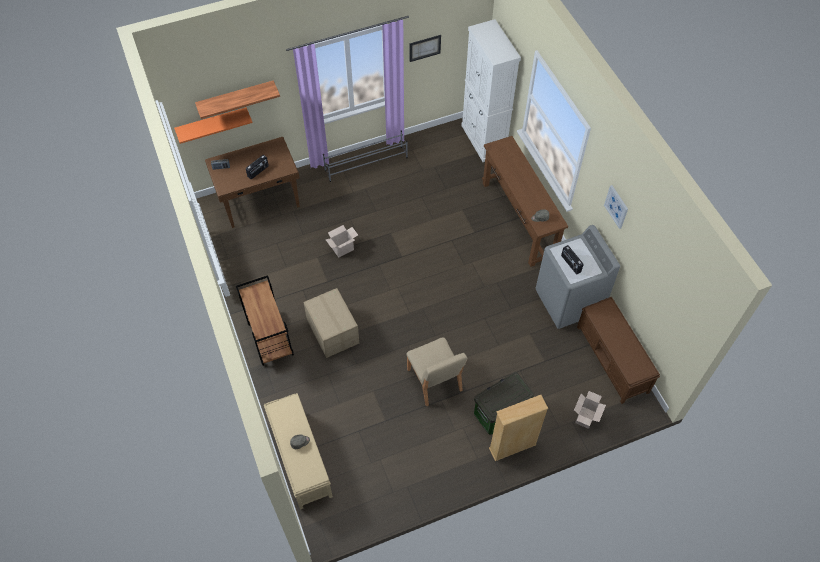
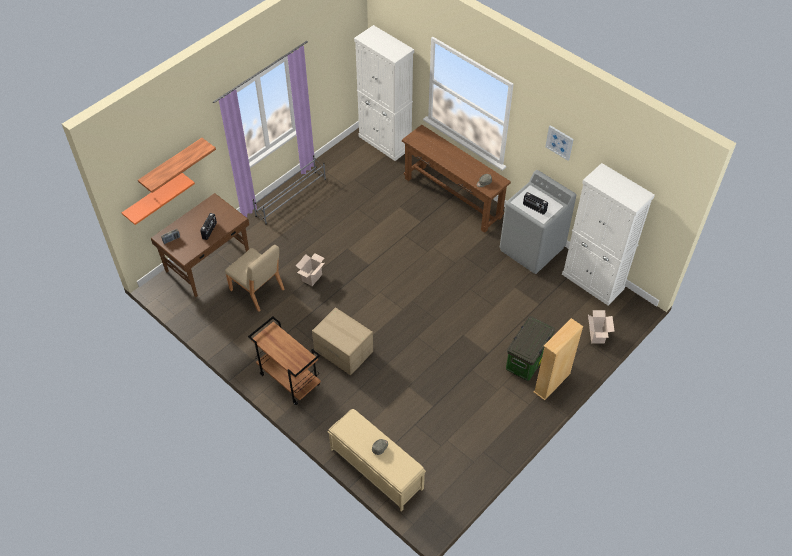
camera: 25 degrees left, 5 degrees down
beige chair [406,337,467,406] -> beige chair moved to [225,245,284,312]
picture [410,35,441,62] -> none
brown bench [577,297,660,404] -> white cabinet [562,163,655,305]

